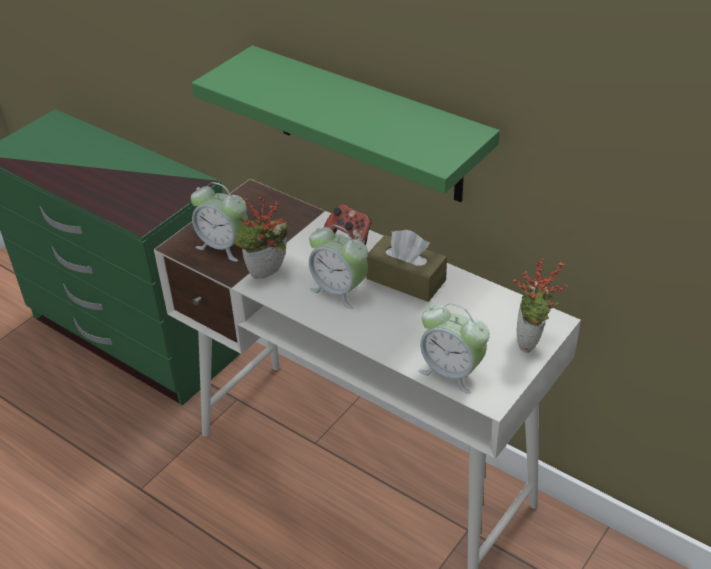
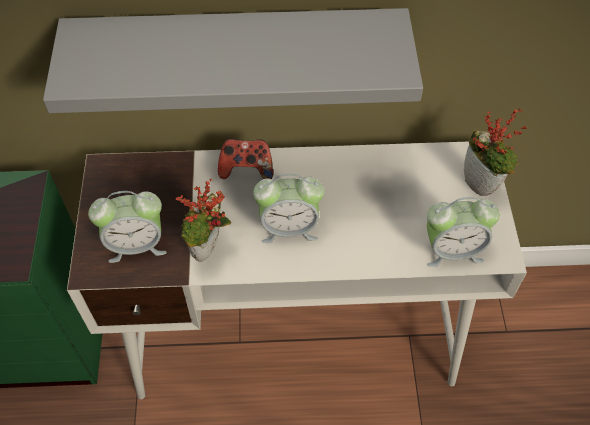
camera: 40 degrees left, 15 degrees up
green shelf [192,45,500,202] -> grey shelf [43,8,423,113]
brown tissue box [366,230,447,302] -> none

